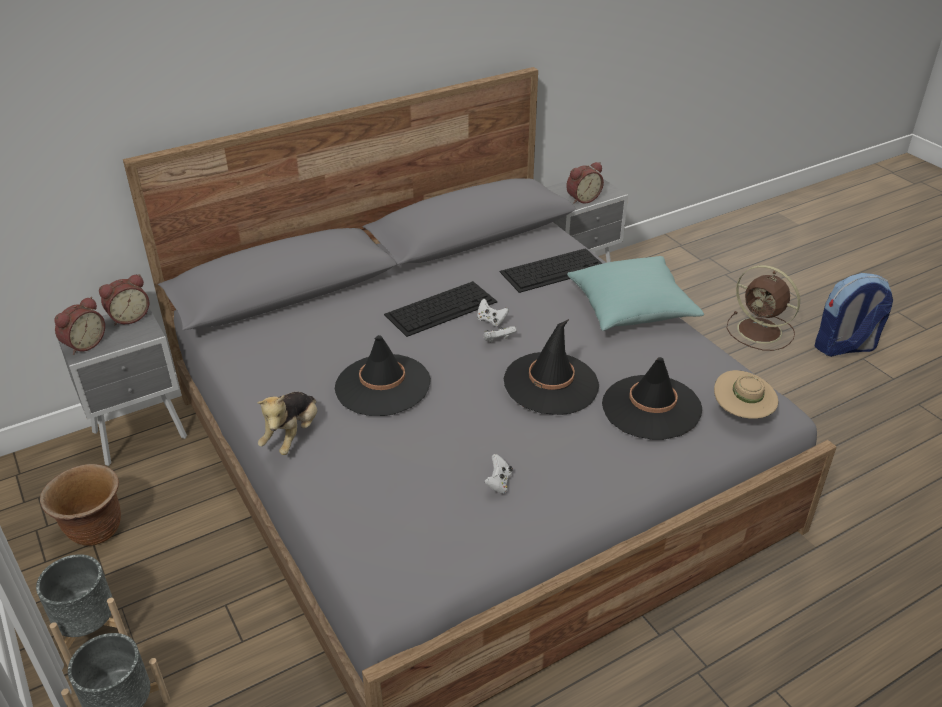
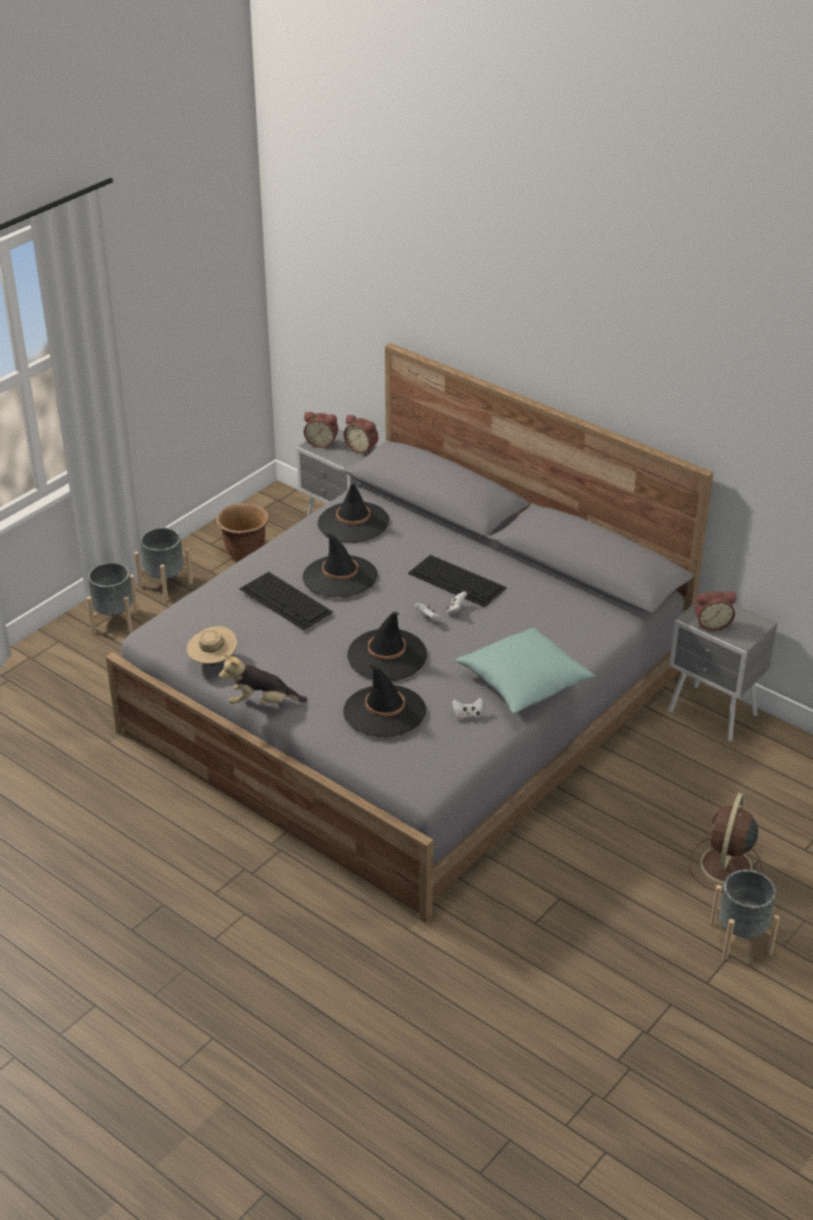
camera: 70 degrees right, 0 degrees up
plush toy [257,392,317,455] -> plush toy moved to [219,653,307,704]
white game controller [484,454,513,493] -> white game controller moved to [452,698,483,720]
keyboard [500,248,603,293] -> keyboard moved to [239,572,333,630]
alarm clock [566,162,604,204] -> alarm clock turned 45 degrees counterclockwise [695,591,736,631]
beige hat [714,370,778,419] -> beige hat moved to [187,626,237,665]
backpack [815,273,893,357] -> grey planter [710,870,780,960]
none -> black hat [318,483,389,543]

